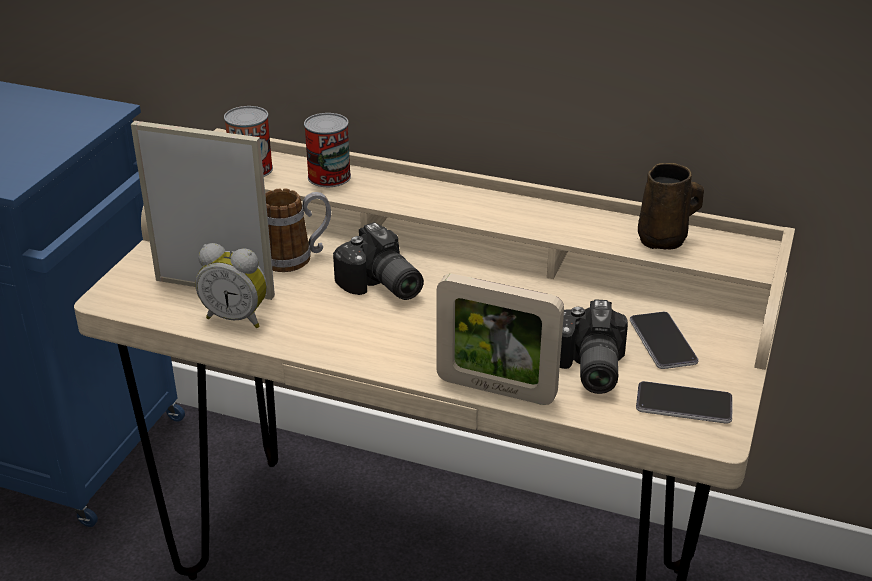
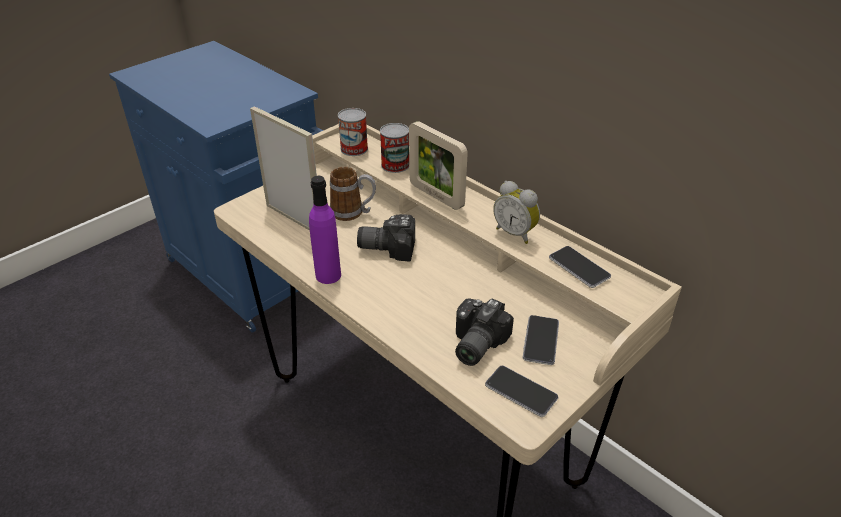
camera: 25 degrees right, 5 degrees up
alarm clock [195,243,267,328] -> alarm clock moved to [493,181,540,244]
camera [333,222,424,300] -> camera turned 105 degrees clockwise [357,214,415,262]
picture frame [437,274,564,405] -> picture frame moved to [409,121,468,210]
brown mug [638,163,704,250] -> phone [549,246,611,288]
none -> purple bottle [309,176,341,284]

